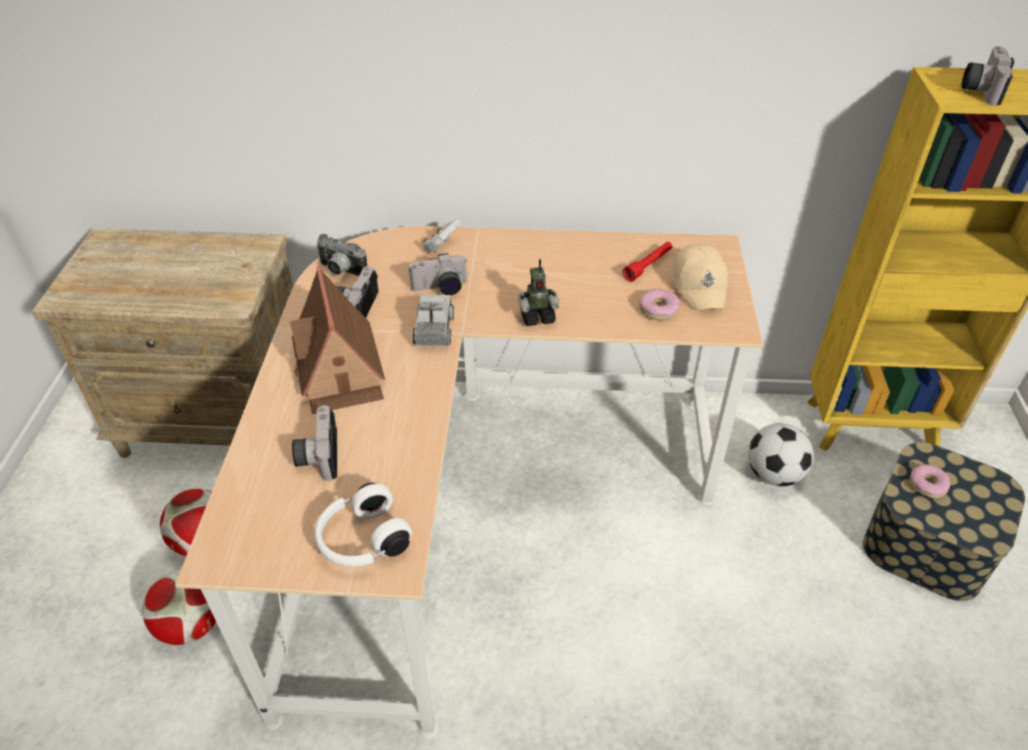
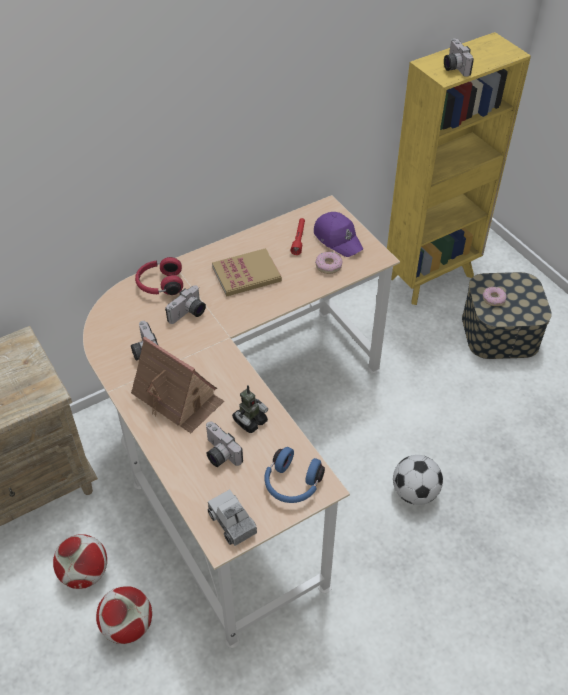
camera: 35 degrees left, 5 degrees up
white headphones [314,483,412,567] -> blue headphones [264,447,325,503]
camera [316,234,367,276] -> none
toy truck [413,295,454,346] -> toy truck moved to [207,489,257,546]
white game controller [423,219,461,253] -> red headphones [135,257,183,295]
toy robot [518,259,559,326] -> toy robot moved to [232,385,268,433]
beige cap [672,244,728,310] -> purple cap [314,212,363,257]
football [748,423,814,486] -> football moved to [393,455,443,505]
none -> book [212,248,282,297]

